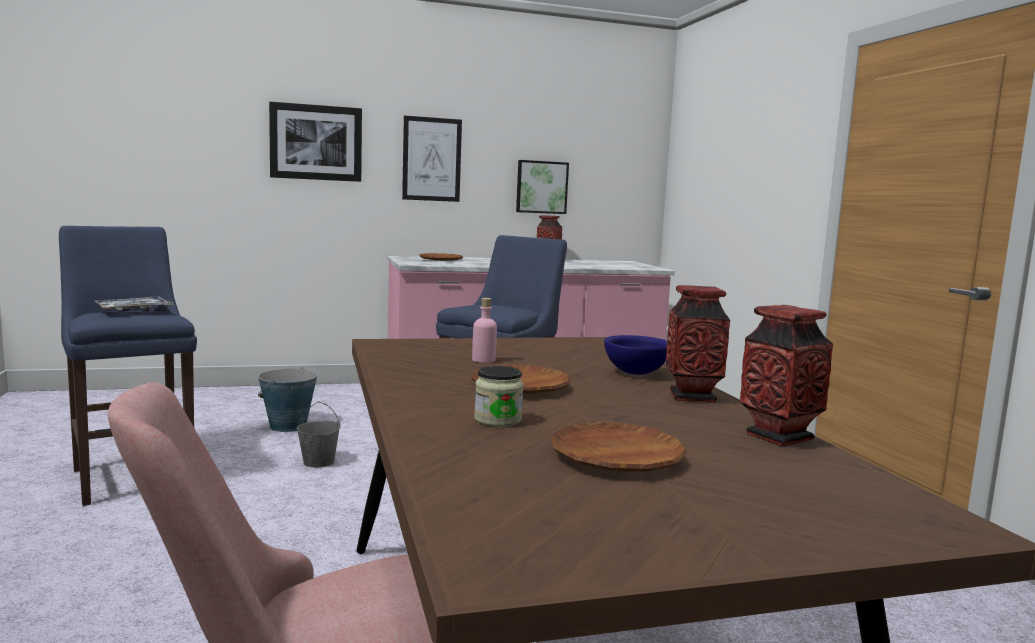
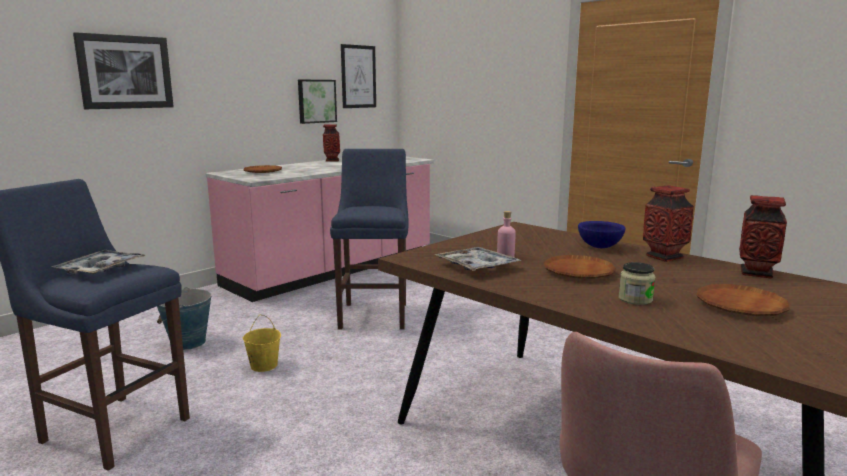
camera: 30 degrees left, 5 degrees up
grey bucket [297,402,341,468] -> yellow bucket [243,315,281,372]
picture [402,116,462,202] -> picture moved to [341,44,376,108]
none -> tray [434,247,521,271]

